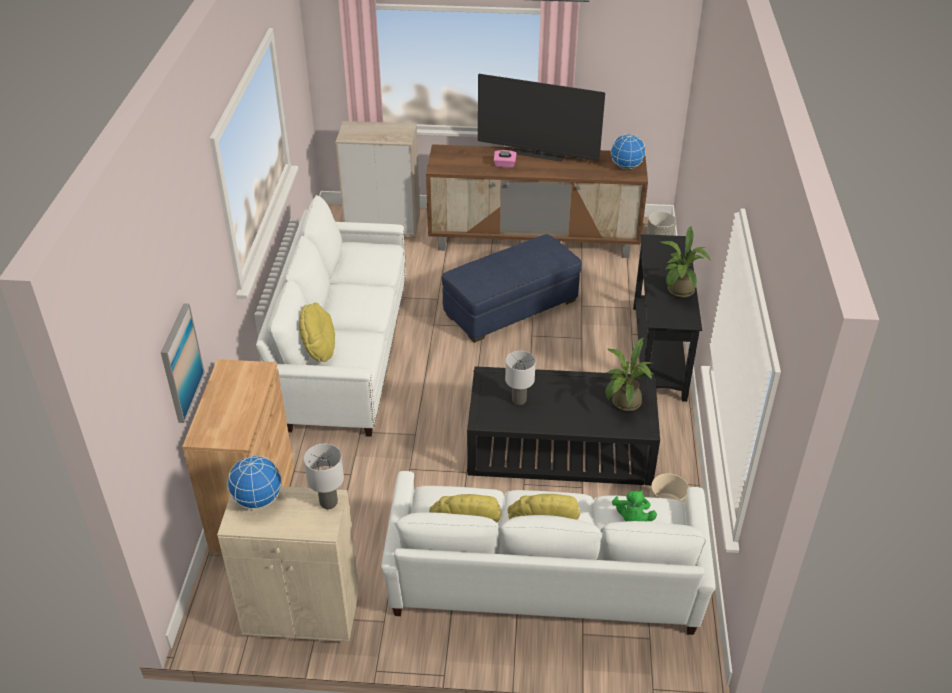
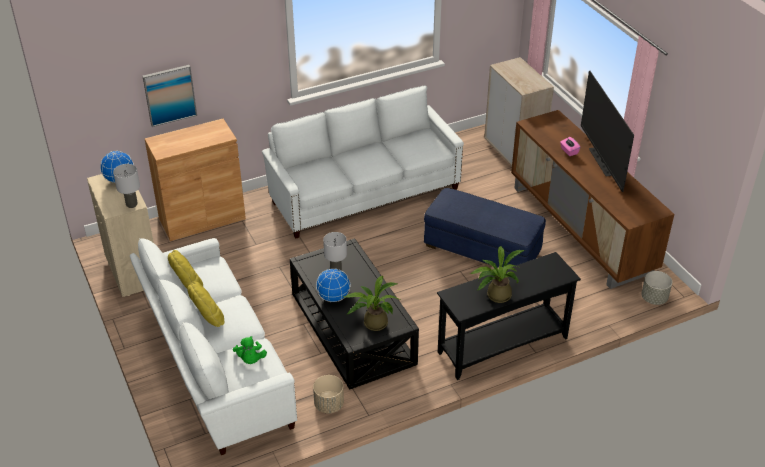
camera: 60 degrees right, 0 degrees up
yellow pillow [299,302,335,362] -> none
globe [611,134,646,169] -> globe moved to [316,268,351,302]
green plush toy [612,490,657,521] -> green plush toy turned 75 degrees counterclockwise [233,336,267,364]

